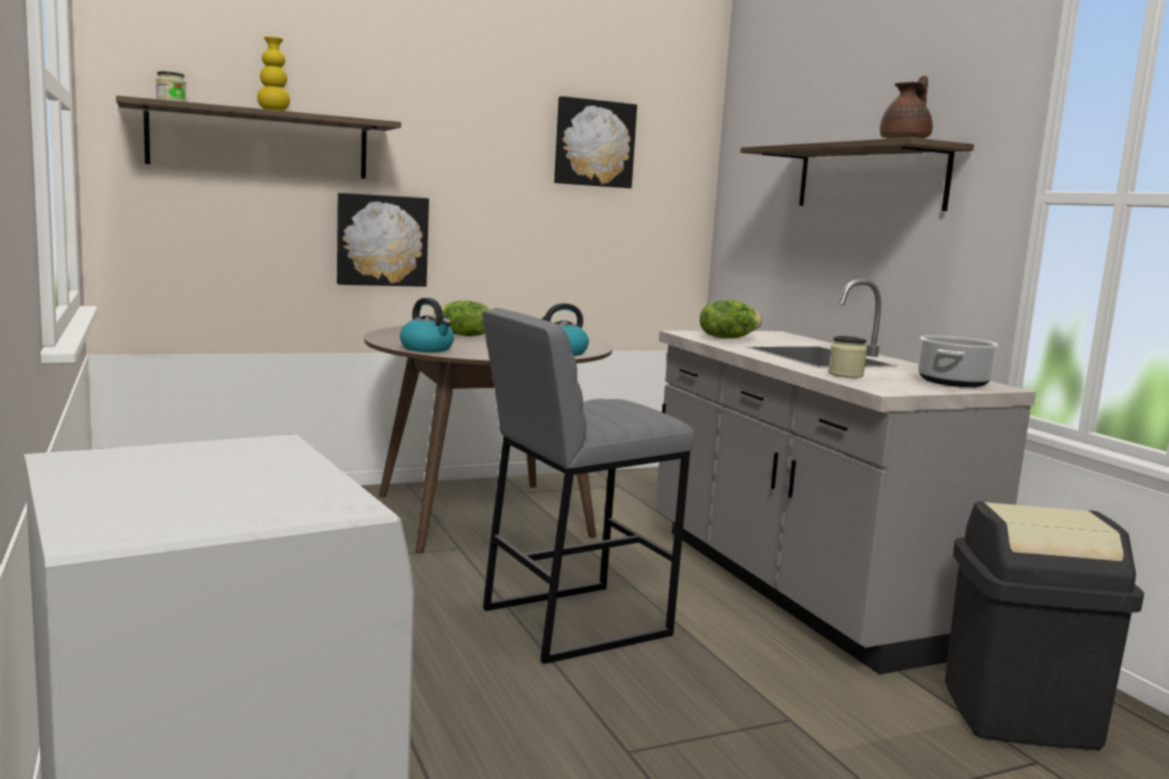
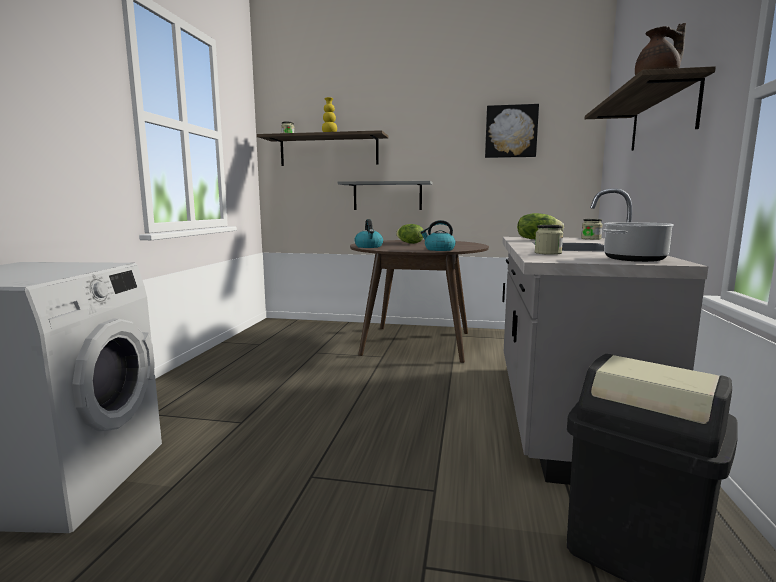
camera: 35 degrees right, 0 degrees up
picture [337,193,429,287] -> grey shelf [338,181,433,210]
grey stool [482,308,694,664] -> none
none -> jar [581,219,603,240]

